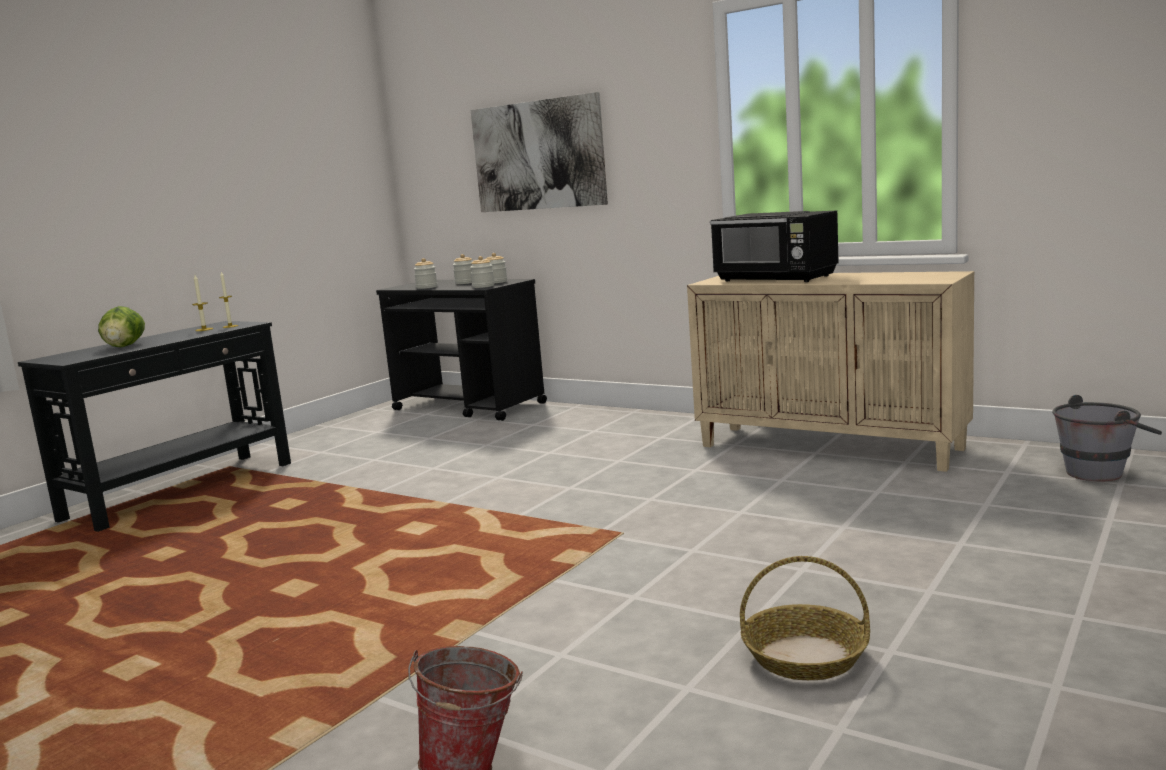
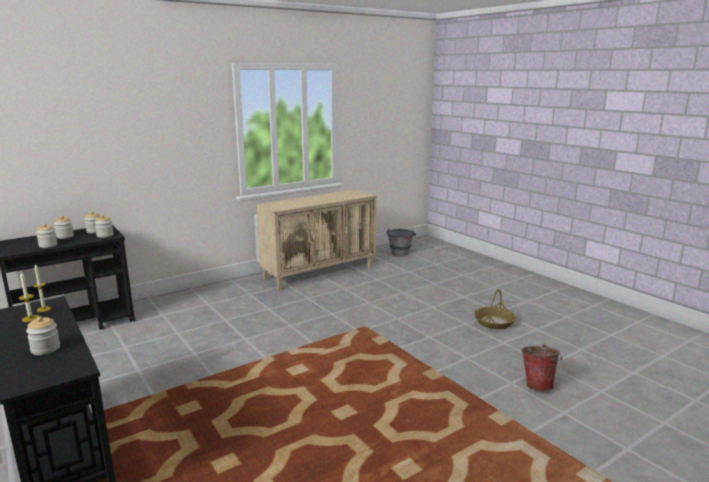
camera: 70 degrees left, 5 degrees up
lettuce [98,306,145,347] -> jar [26,316,60,355]
picture [470,92,608,212] -> none
black microwave [710,211,838,282] -> none

